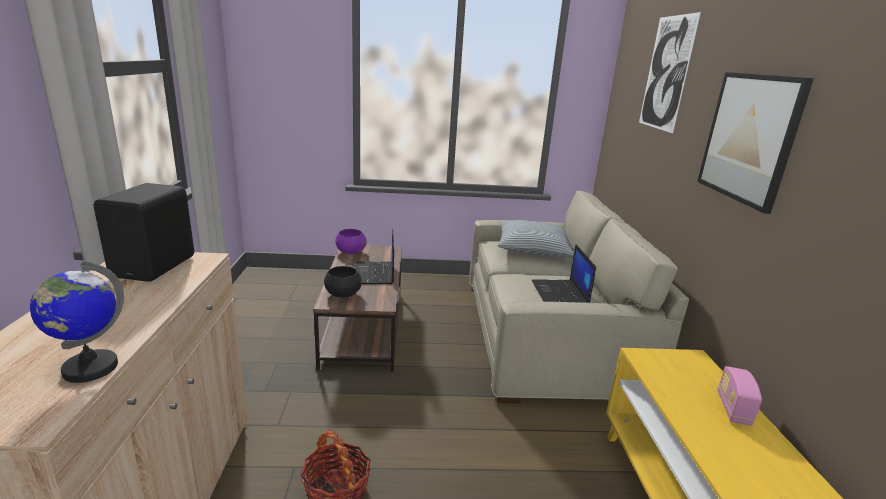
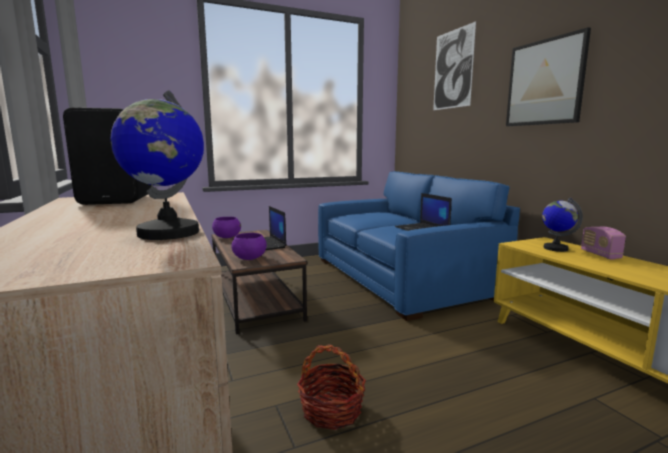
camera: 20 degrees left, 10 degrees down
black bowl [324,266,362,297] -> purple bowl [232,233,267,260]
beige sofa [469,190,689,404] -> blue sofa [318,171,520,321]
pillow [498,220,574,257] -> none
none -> globe [542,198,583,252]

